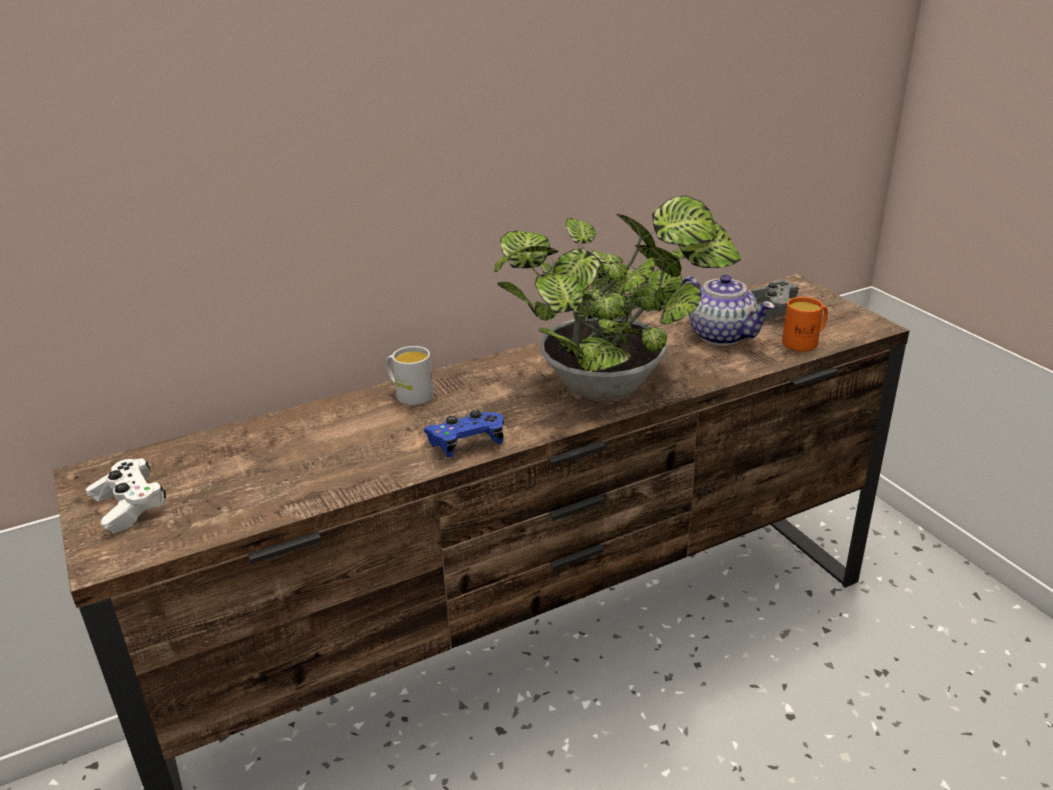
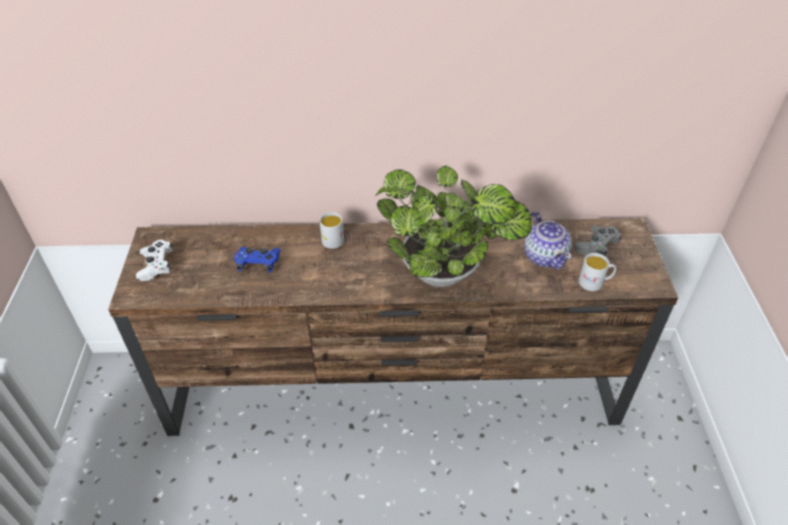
camera: 25 degrees right, 15 degrees up
blue game controller [423,410,504,457] -> blue game controller moved to [234,247,281,273]
orange mug [782,297,828,352] -> white mug [579,253,616,291]

